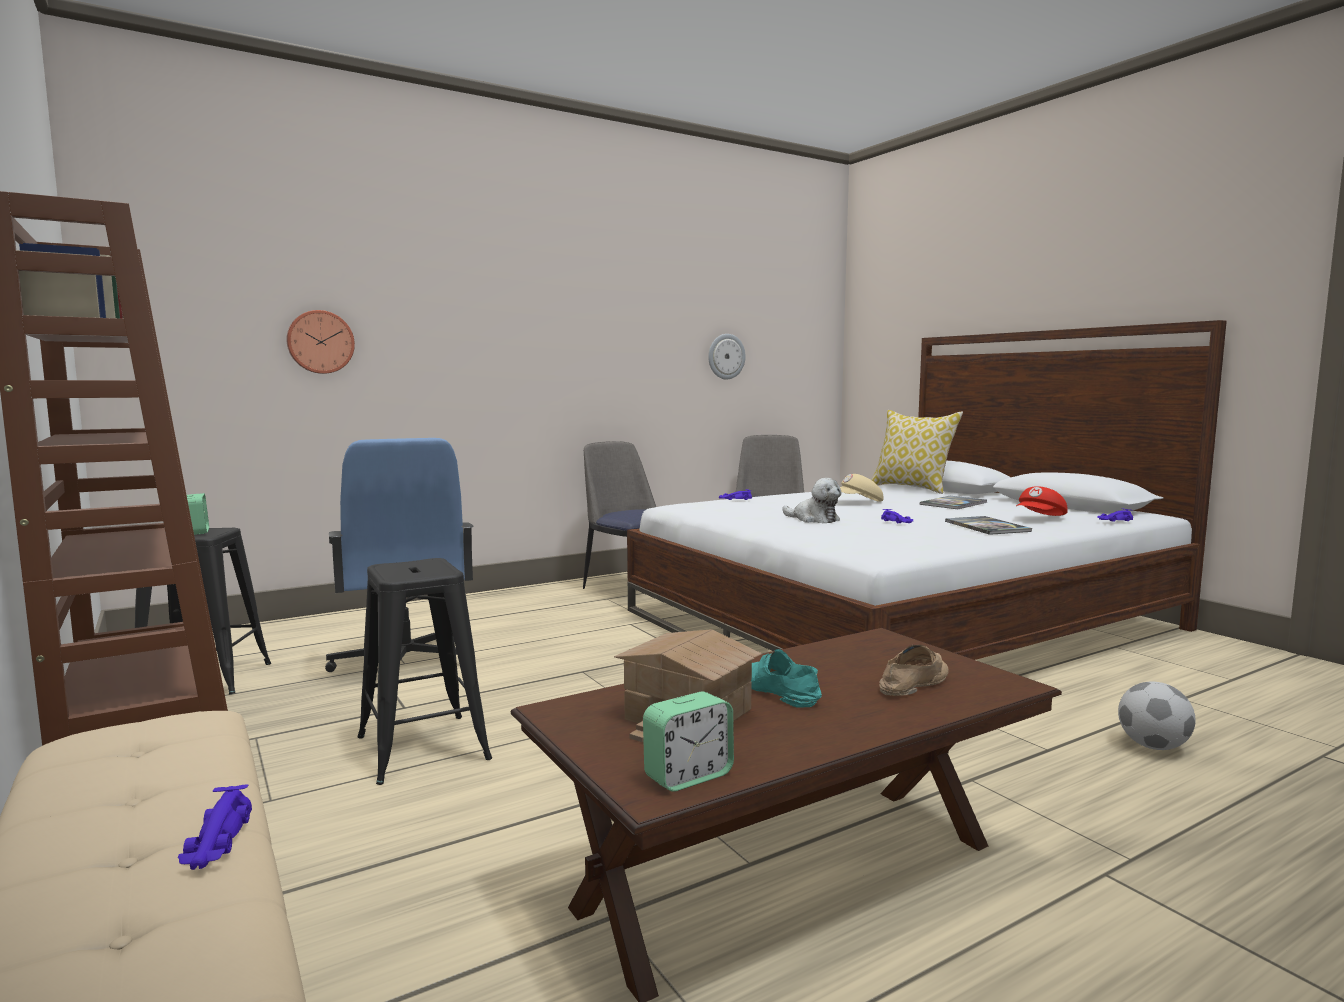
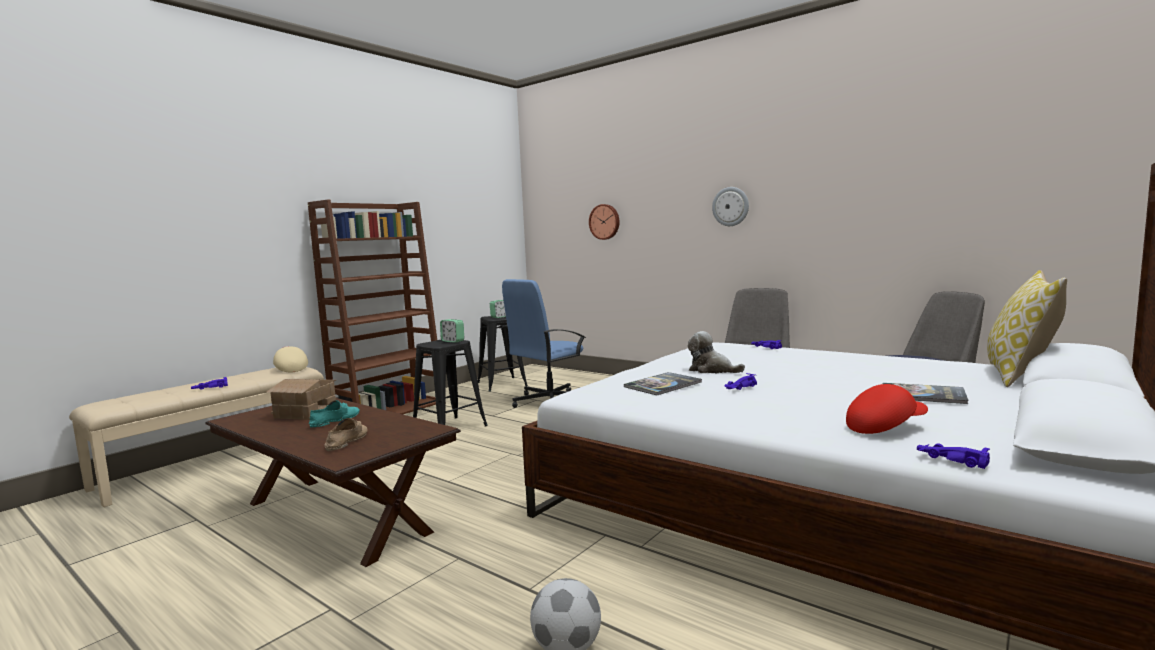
camera: 70 degrees right, 0 degrees up
alarm clock [643,691,734,792] -> alarm clock moved to [440,319,464,343]
wall clock [708,334,746,380] -> wall clock moved to [712,187,749,226]
plush toy [782,478,842,523] -> plush toy turned 105 degrees clockwise [688,331,745,373]
beige cap [840,474,883,502] -> beige cap moved to [273,346,308,372]
beige shoe [879,645,949,696] -> beige shoe turned 105 degrees counterclockwise [325,418,368,451]
book [945,516,1032,535] -> book moved to [624,372,702,395]
red cap [1016,486,1068,516] -> red cap turned 135 degrees clockwise [846,384,928,434]

